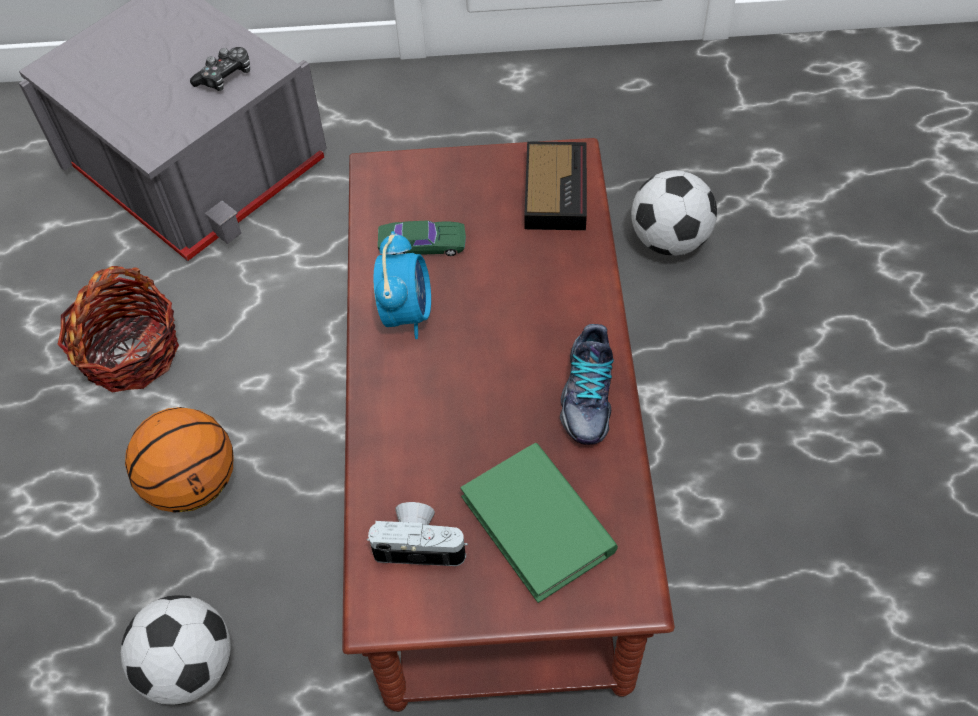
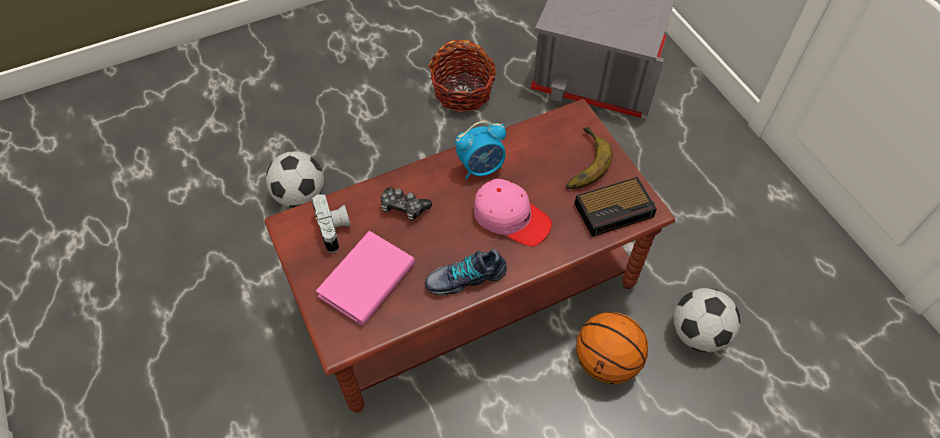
camera: 65 degrees right, 0 degrees up
basketball [125,407,233,513] -> basketball moved to [576,312,648,384]
game controller [190,47,250,91] -> game controller moved to [380,187,432,221]
green toy car [377,220,466,256] -> none
green book [460,443,618,603] -> pink book [316,231,415,326]
none -> pink cap [474,179,552,246]
none -> banana [566,127,612,189]

